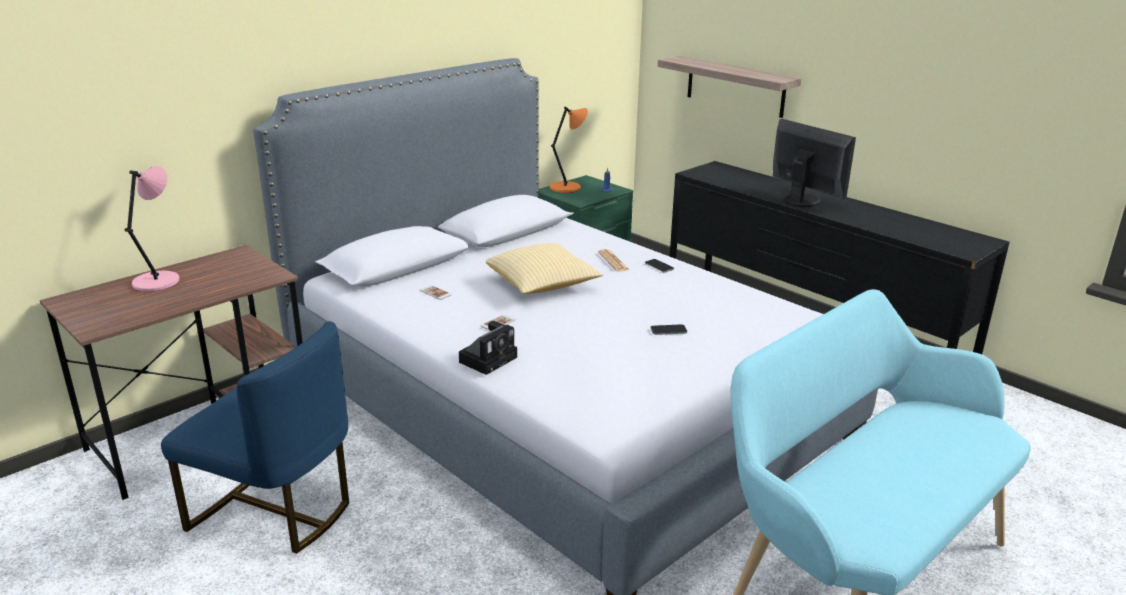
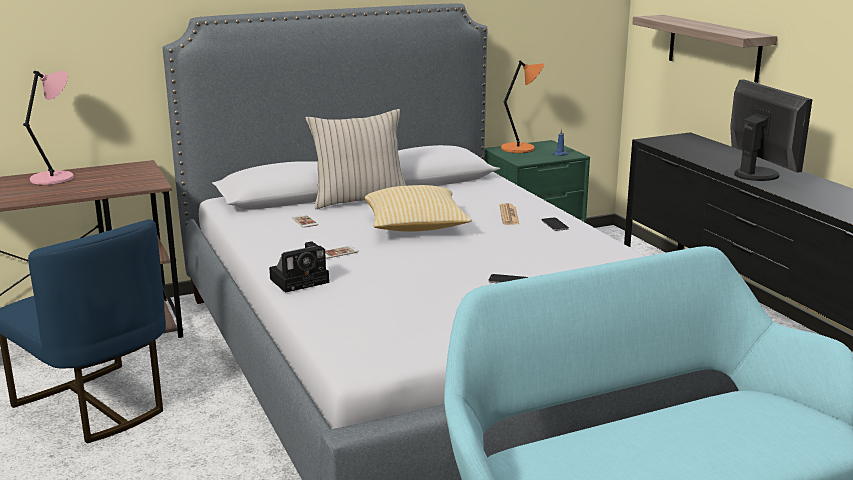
camera: 20 degrees right, 5 degrees down
none -> beige pillow [306,109,406,209]

